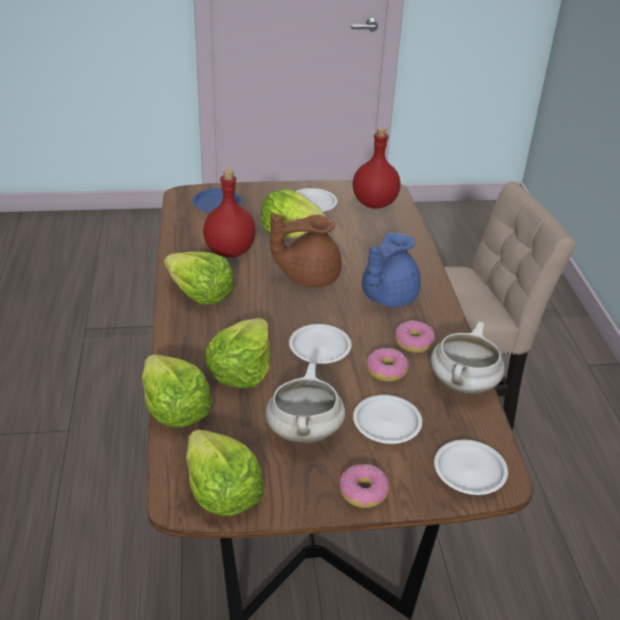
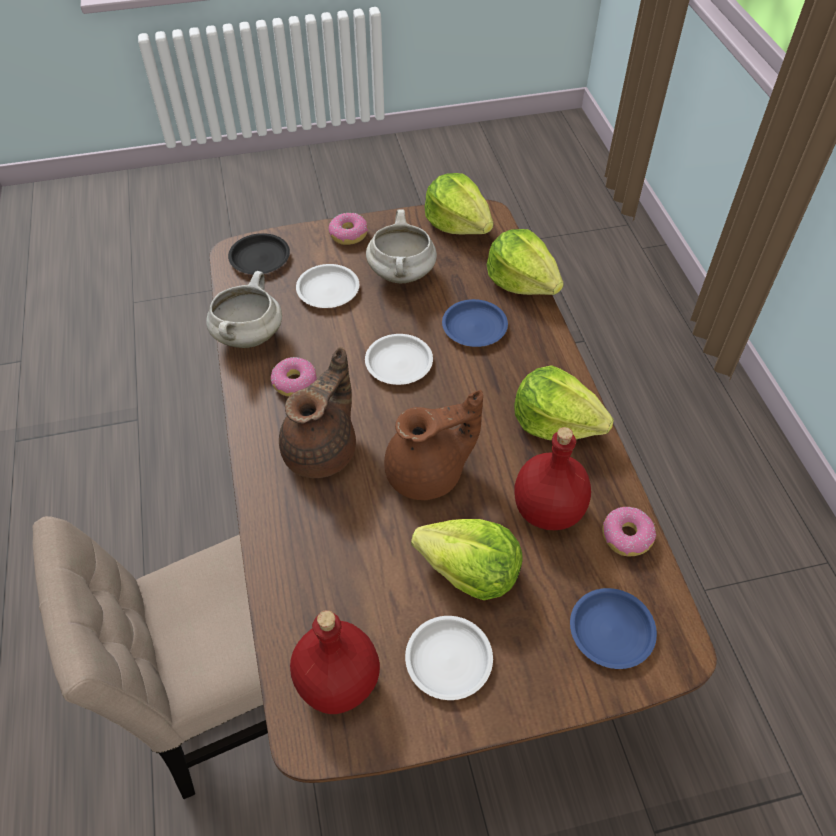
camera: 175 degrees right, 15 degrees up
lettuce [204,318,271,389] -> blue plate [442,299,508,347]
blue teapot [362,232,421,307] -> brown teapot [279,347,356,478]
donut [366,348,409,382] -> donut moved to [602,507,656,557]
white plate [434,440,508,495] -> black plate [228,233,290,274]

